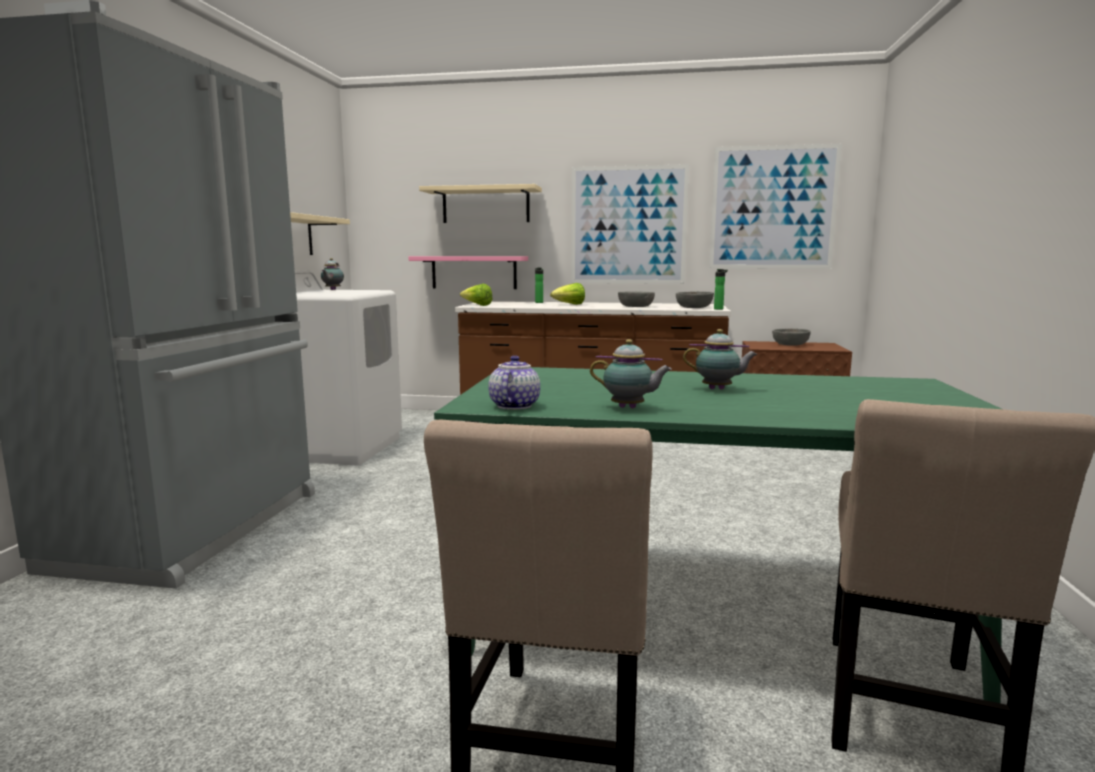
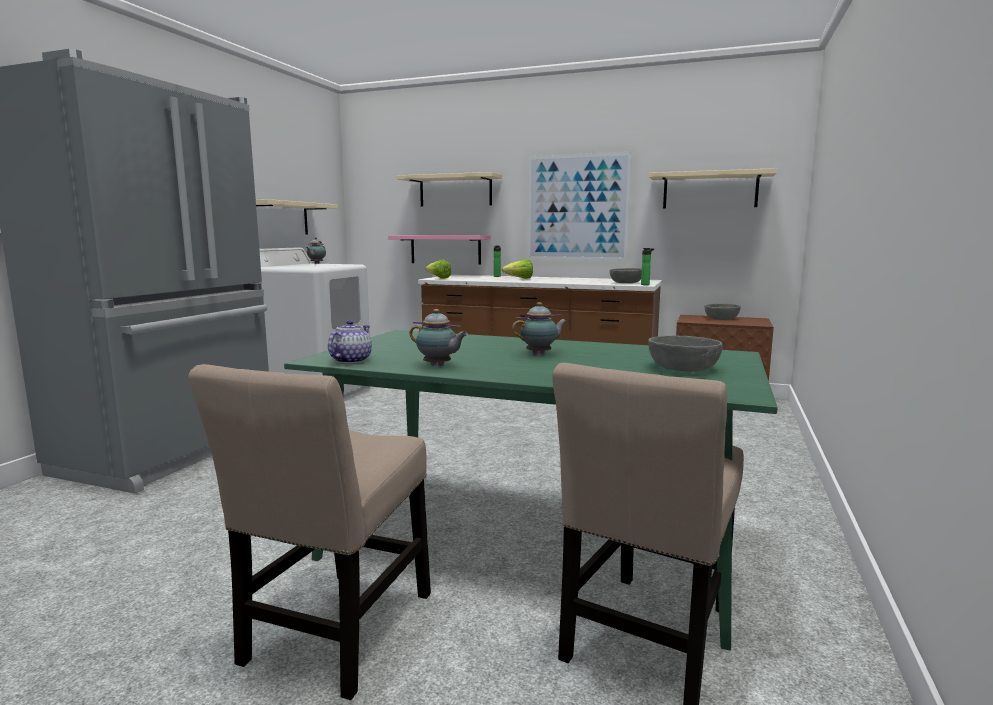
camera: 10 degrees right, 0 degrees up
grey bowl [618,292,655,307] -> grey bowl moved to [648,336,723,372]
teapot [683,329,758,390] -> teapot turned 45 degrees counterclockwise [512,302,568,355]
picture [709,144,842,269] -> beige shelf [649,168,777,208]

